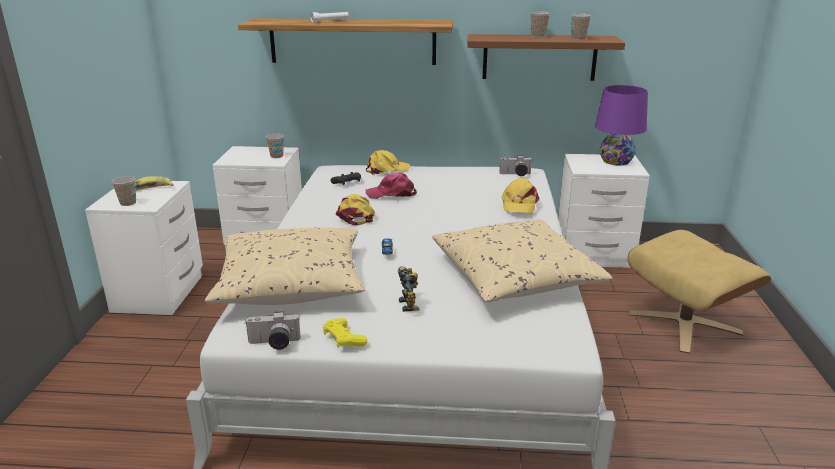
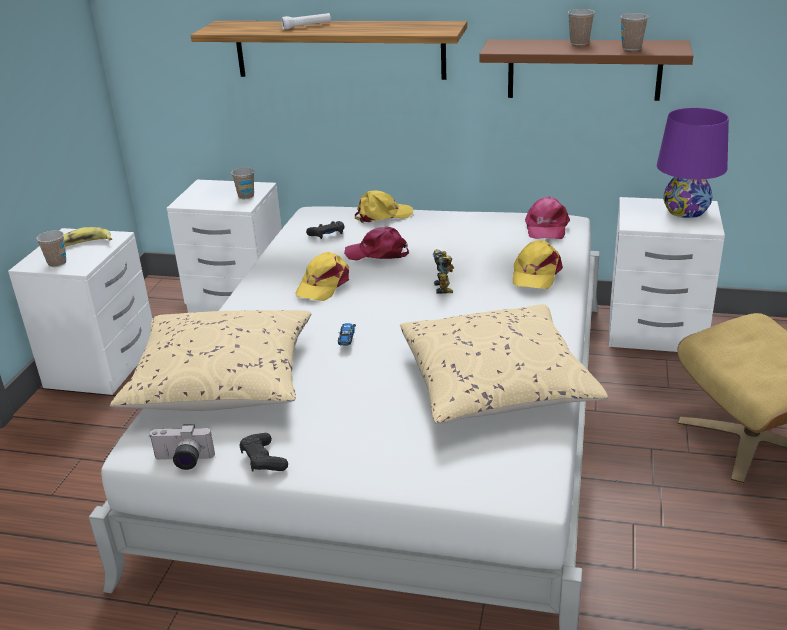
camera: 10 degrees right, 5 degrees up
yellow game controller [323,318,367,348] -> black game controller [239,433,288,472]
yellow cap [336,194,375,225] -> yellow cap turned 150 degrees counterclockwise [295,252,349,301]
toy robot [398,266,419,312] -> toy robot moved to [433,249,454,294]
camera [499,156,533,176] -> pink cap [525,196,570,239]

